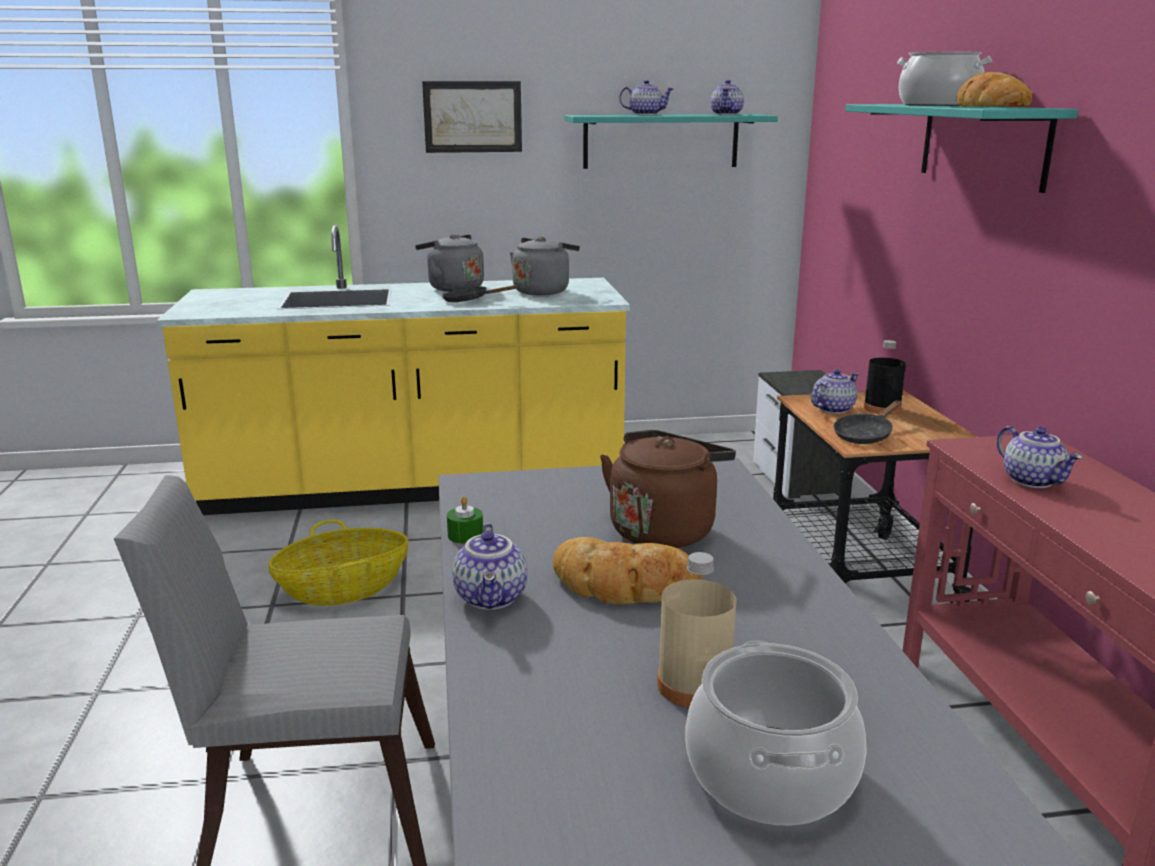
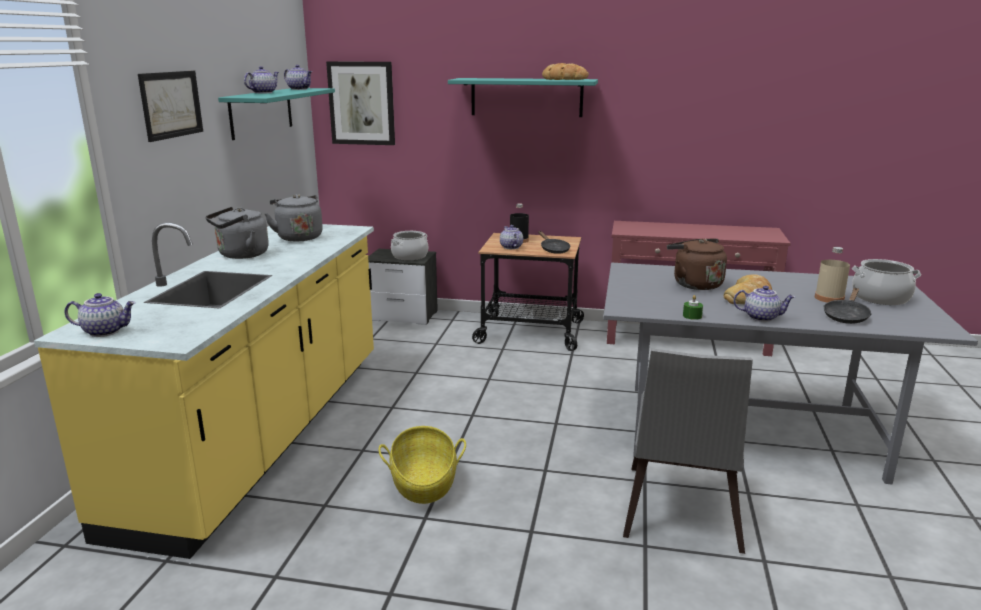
camera: 70 degrees left, 0 degrees up
black frying pan [442,285,517,302] -> black frying pan moved to [823,288,872,324]
cooking pot [897,52,992,106] -> cooking pot moved to [391,231,428,260]
teapot [997,426,1082,488] -> teapot moved to [65,293,136,337]
none -> picture [326,61,395,145]

